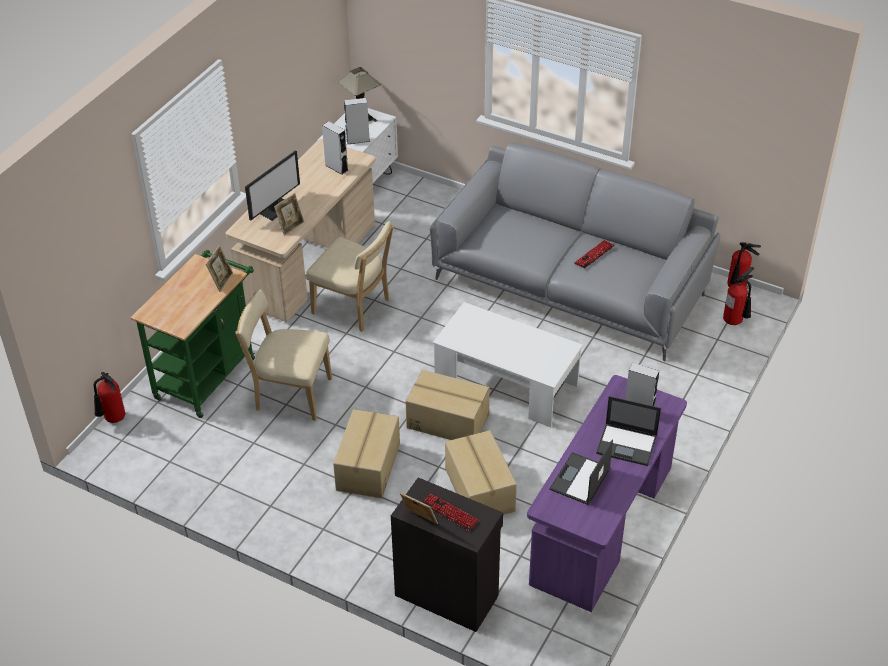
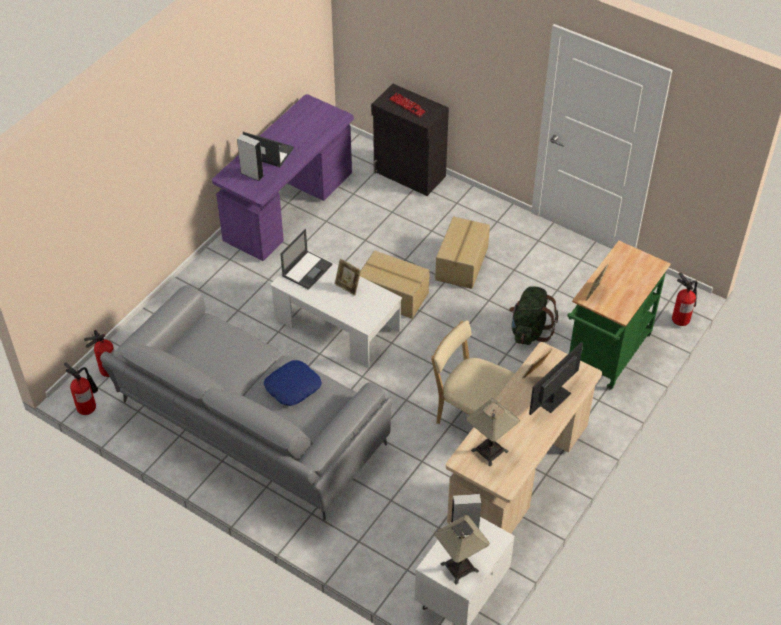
camera: 175 degrees left, 5 degrees up
beige chair [236,290,332,421] -> green backpack [509,286,558,345]
grey speaker [322,121,348,175] -> table lamp [466,399,520,466]
picture frame [400,492,438,524] -> picture frame moved to [335,258,361,296]
cardboard box [445,430,517,515] -> none
laptop [549,439,613,505] -> laptop moved to [280,229,333,290]
keyboard [574,240,615,269] -> none
none -> blue pillow [264,360,322,406]

